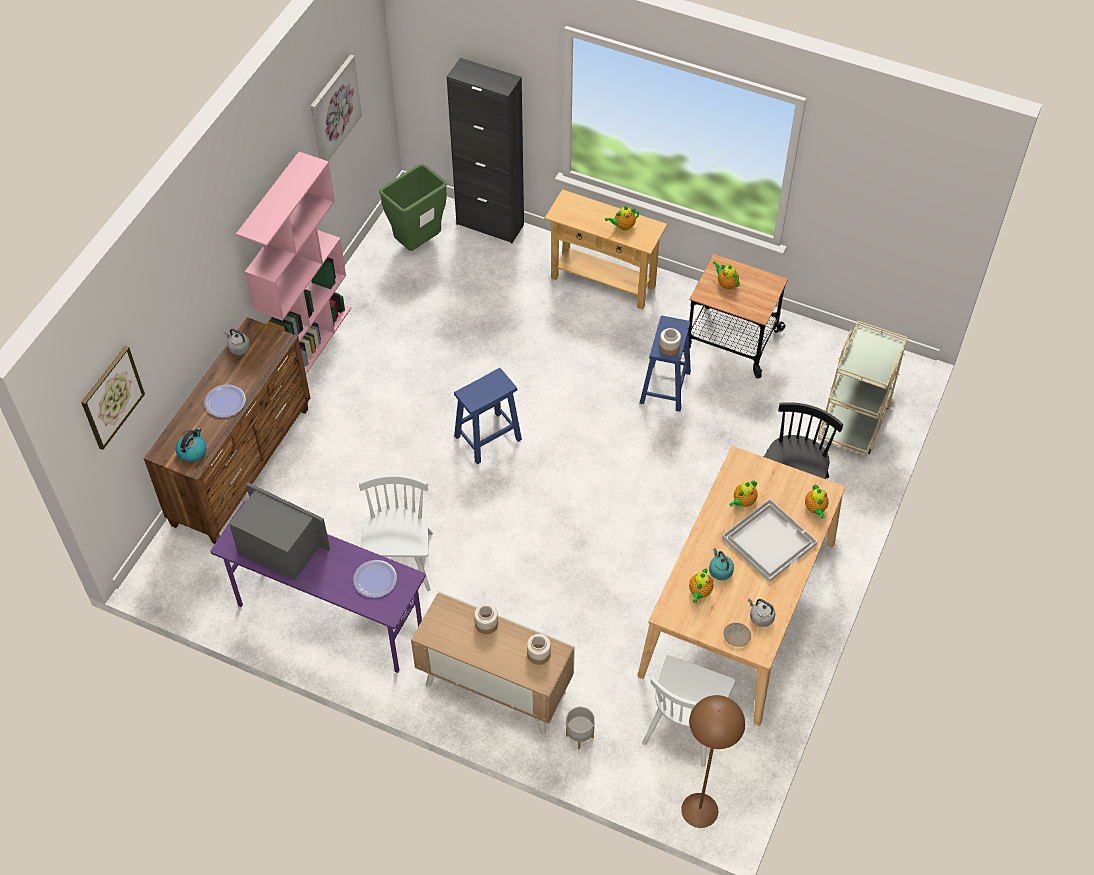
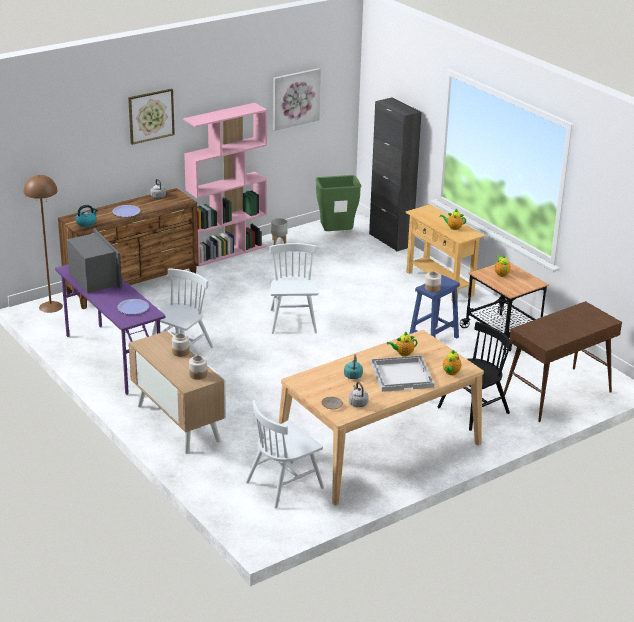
camera: 30 degrees right, 25 degrees down
picture [81,346,145,450] -> picture moved to [128,88,175,145]
blue stool [454,368,522,465] -> white chair [270,243,319,334]
grey planter [566,707,595,749] -> grey planter moved to [271,218,288,245]
brown floor lamp [681,695,745,828] -> brown floor lamp moved to [24,175,63,313]
teapot [689,568,714,603] -> none
beige cart [818,321,908,456] -> brown console table [504,301,622,422]

